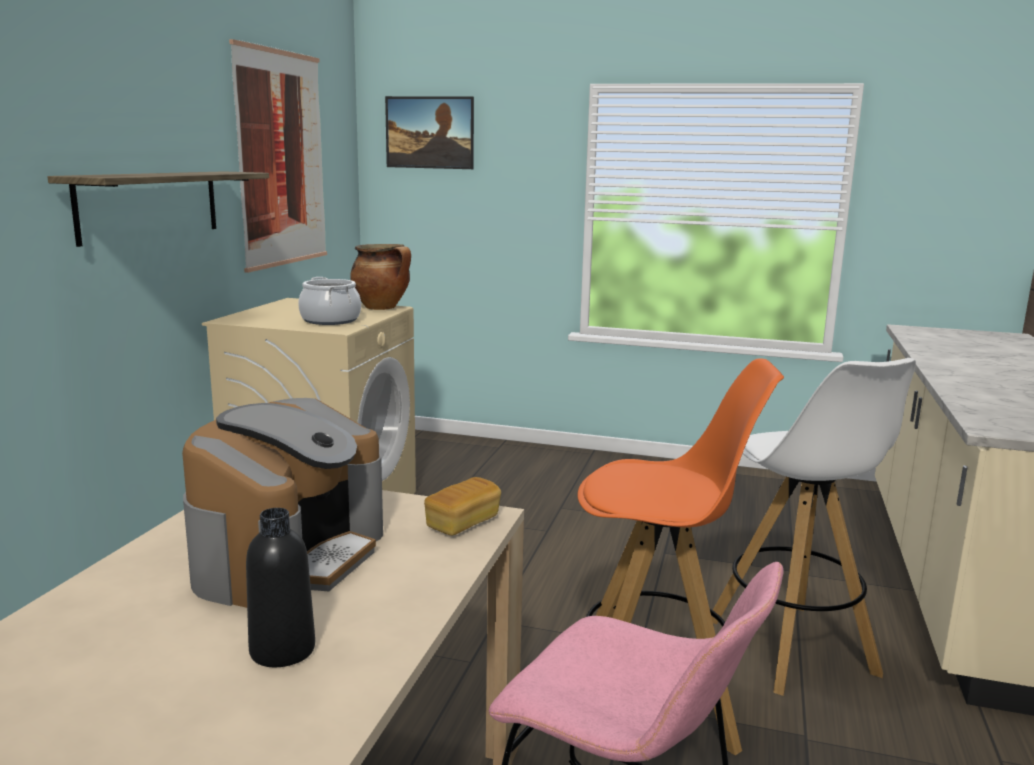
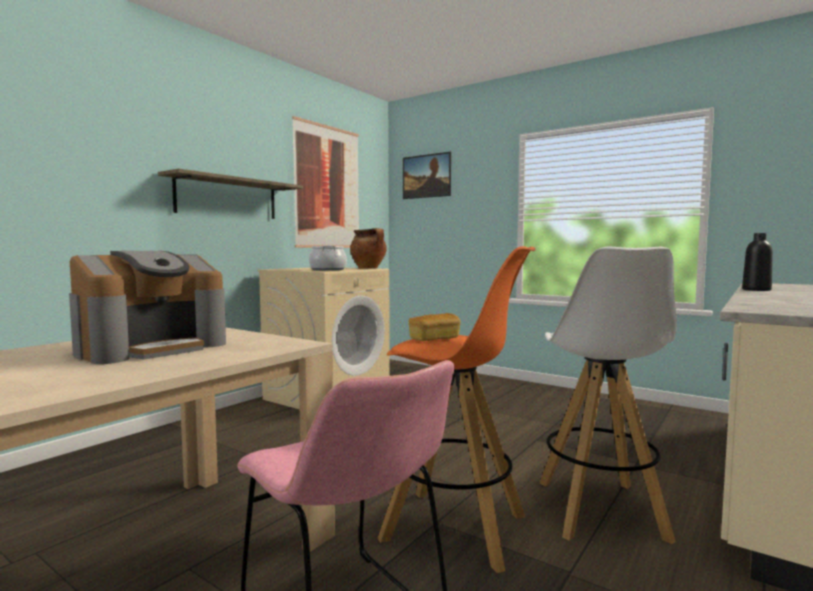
camera: 20 degrees right, 10 degrees down
black bottle [246,508,315,667] -> black bottle moved to [742,233,773,291]
bread [424,477,501,536] -> bread moved to [409,313,461,341]

